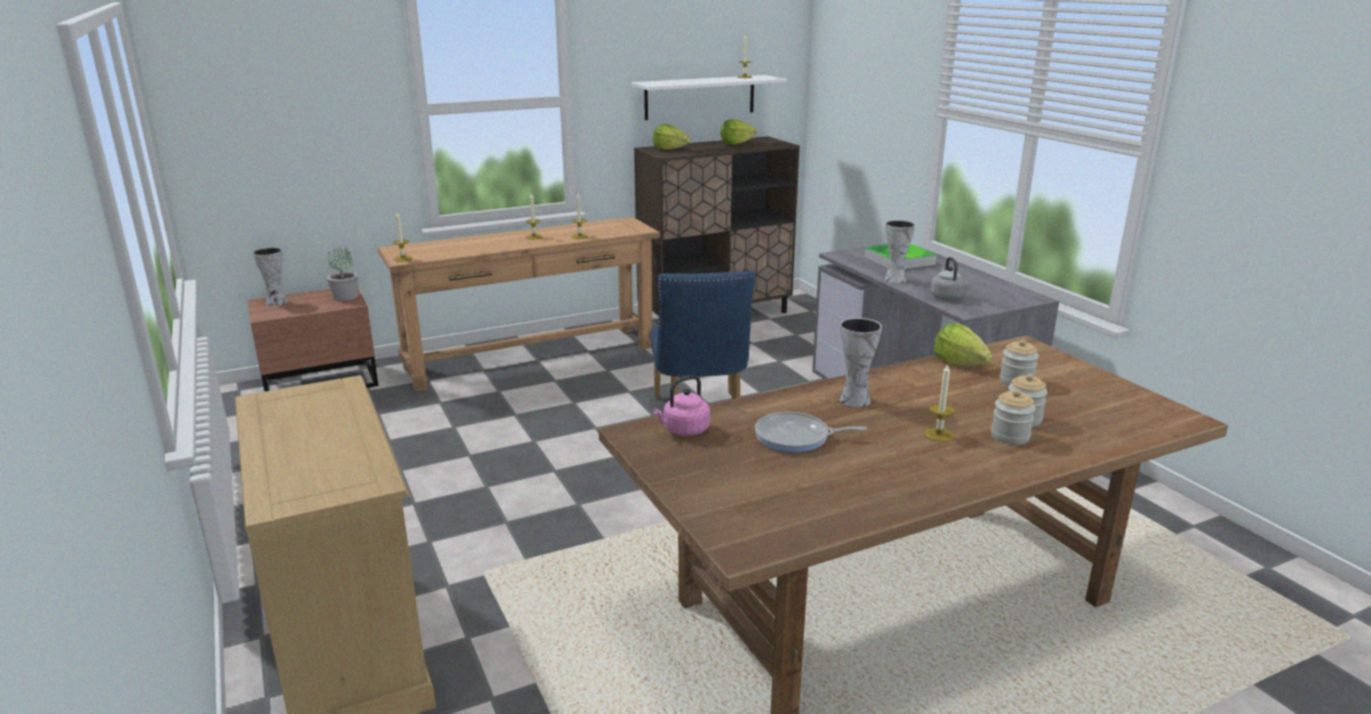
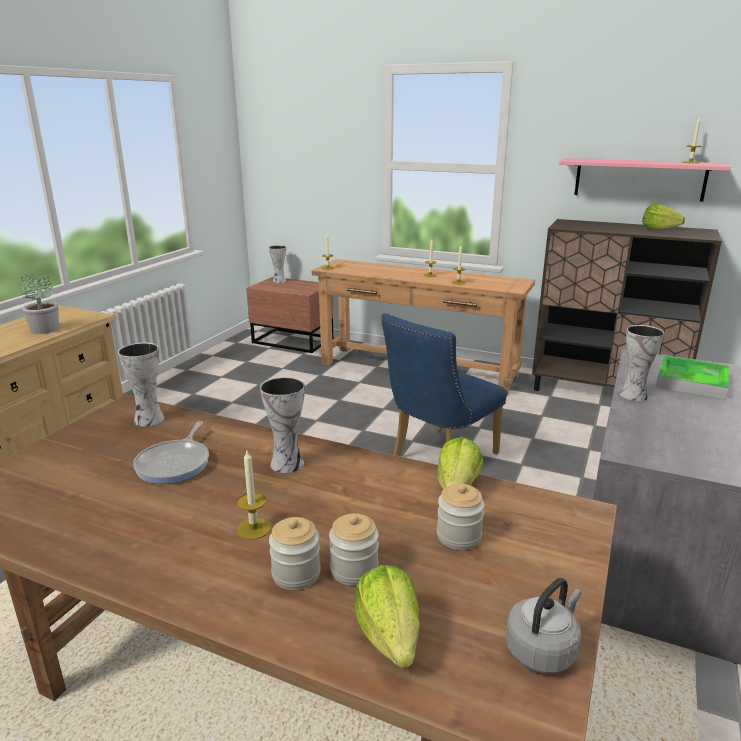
camera: 50 degrees right, 0 degrees up
potted plant [327,246,358,301] -> potted plant moved to [21,275,59,334]
white shelf [631,75,787,120] -> pink shelf [559,158,730,202]
lettuce [653,124,690,150] -> lettuce moved to [355,565,420,668]
pink kettle [653,375,710,436] -> vase [118,342,165,427]
frying pan [755,412,867,453] -> frying pan turned 135 degrees counterclockwise [133,421,209,484]
grey kettle [931,257,965,300] -> grey kettle moved to [505,578,581,673]

